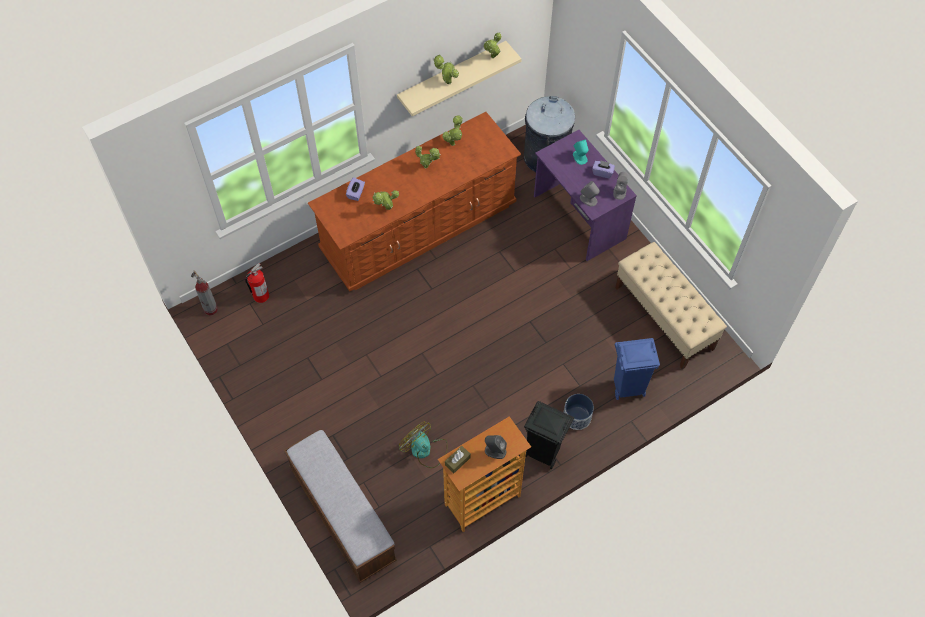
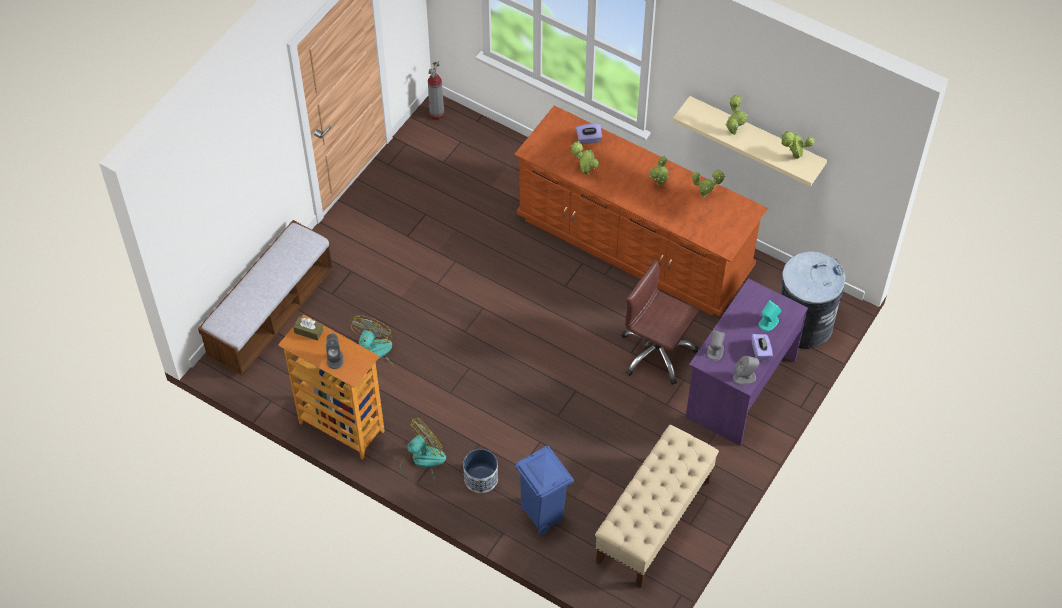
camera: 65 degrees right, 5 degrees down
fire extinguisher [245,263,269,303] -> none
black trash can [524,401,574,469] -> fan [399,418,446,485]
none -> brown office chair [621,260,699,385]

